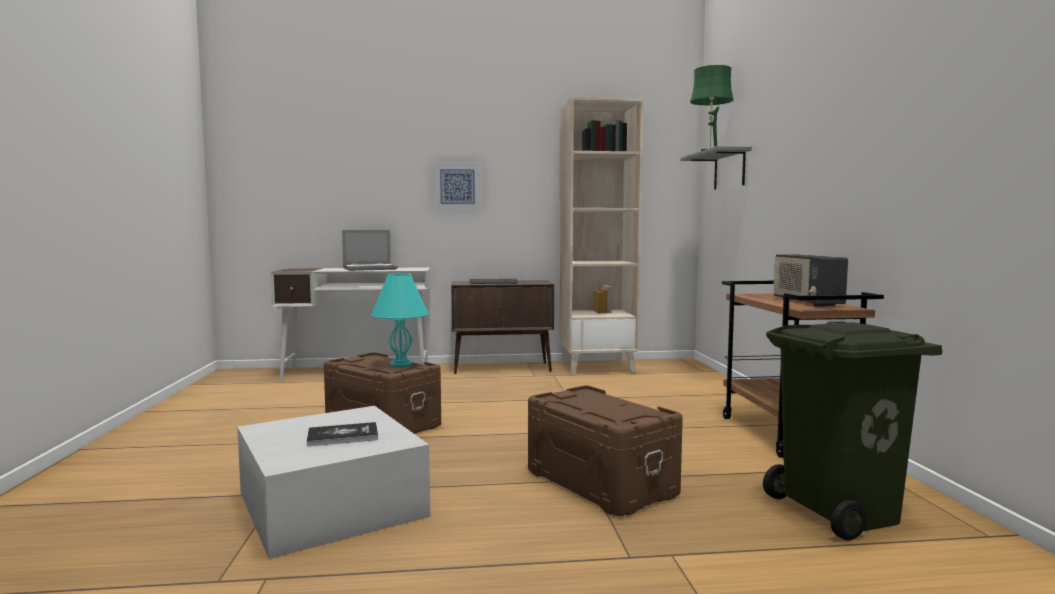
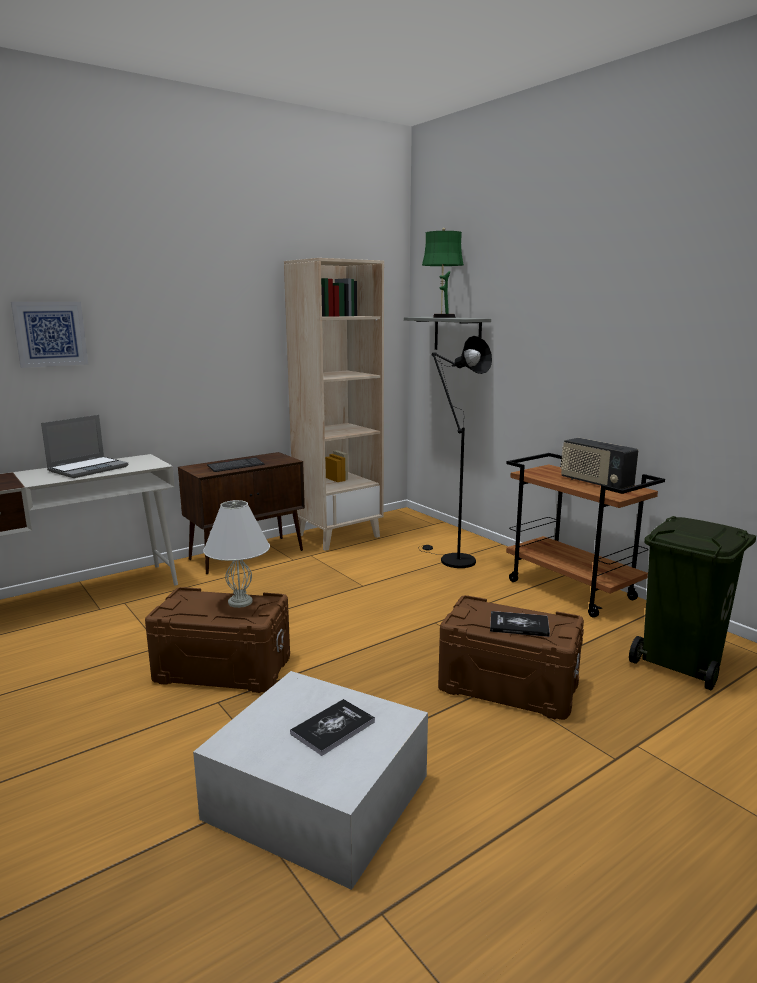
camera: 30 degrees left, 10 degrees up
turquoise table lamp [371,272,429,367] -> white table lamp [203,500,270,608]
picture [433,162,481,210] -> picture moved to [11,302,88,368]
none -> black floor lamp [418,336,492,568]
none -> book [490,611,550,637]

